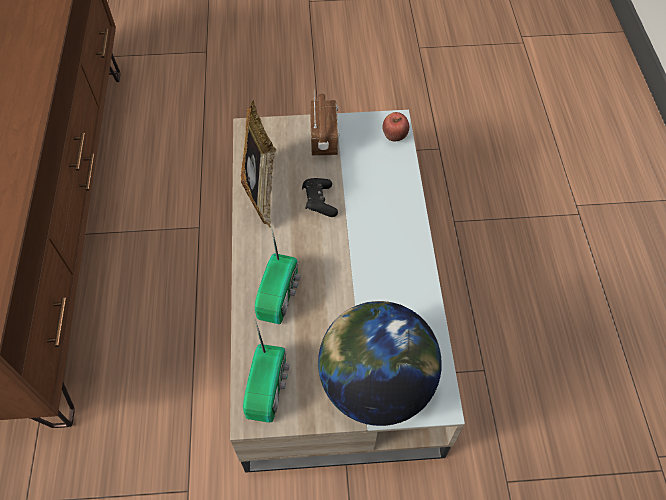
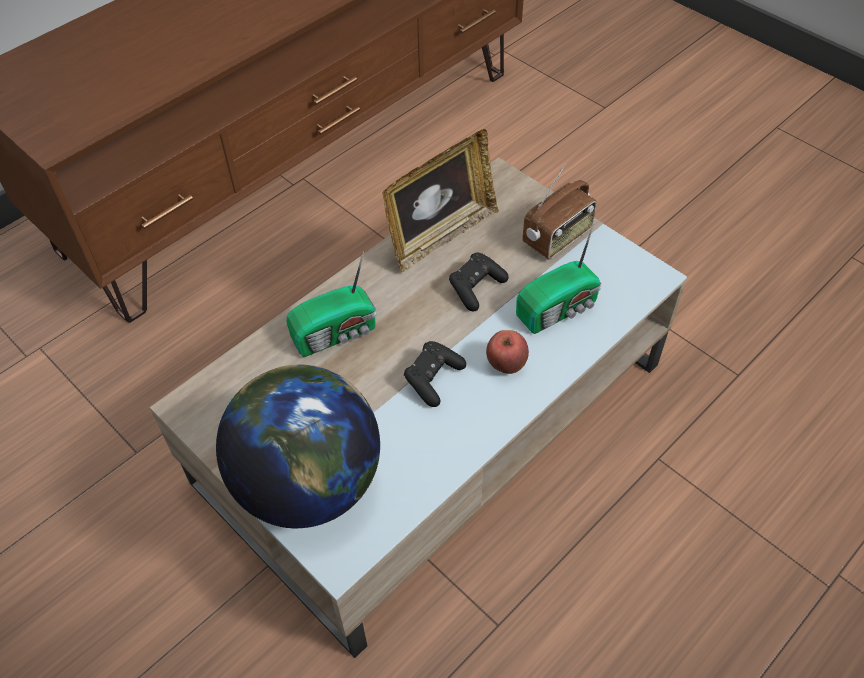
camera: 50 degrees right, 5 degrees down
radio [243,319,290,423] -> radio moved to [516,226,602,334]
apple [383,112,409,142] -> apple moved to [486,330,529,374]
none -> black game controller [404,341,466,407]

